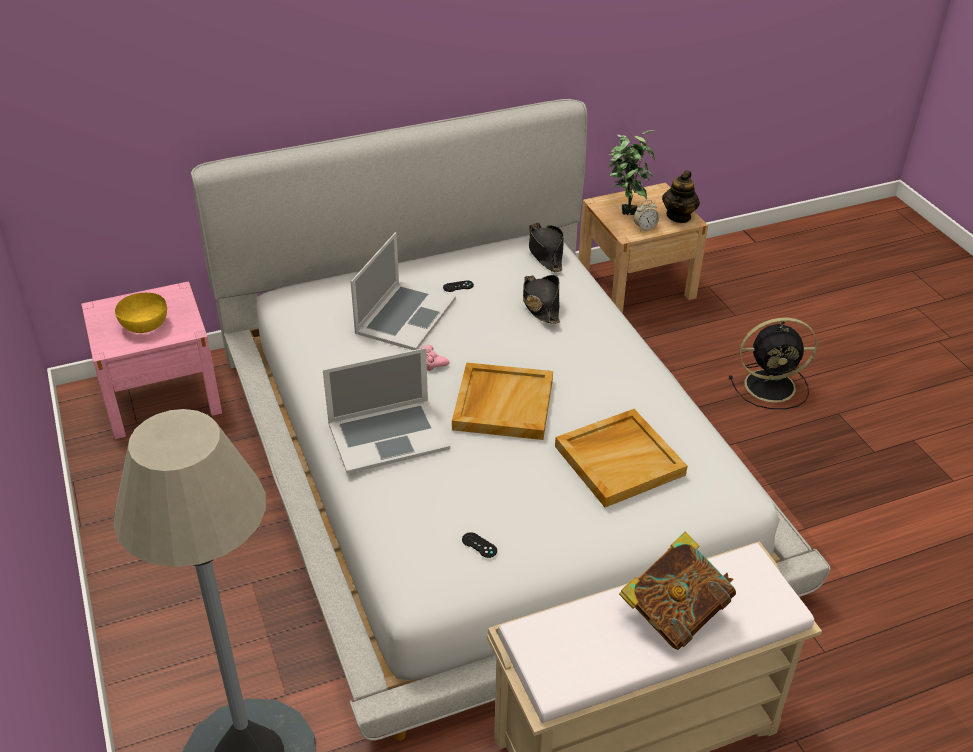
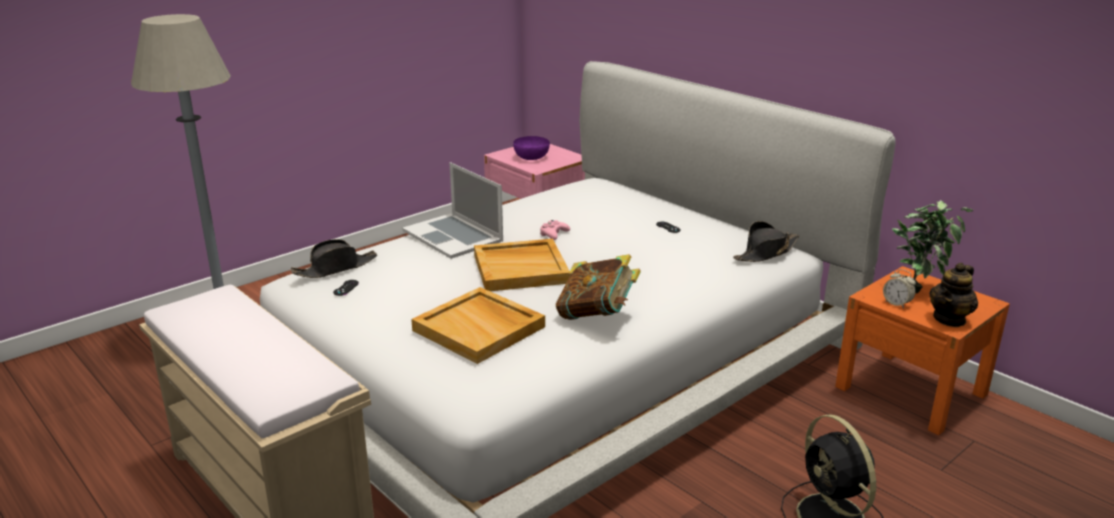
camera: 70 degrees right, 15 degrees down
yellow bowl [115,292,167,333] -> purple bowl [513,136,550,160]
laptop [351,232,456,350] -> none
black hat [523,275,560,324] -> black hat moved to [290,239,377,278]
beige nightstand [578,183,708,314] -> orange nightstand [835,266,1010,435]
book [619,532,736,650] -> book moved to [556,254,641,320]
teapot [662,171,700,223] -> teapot turned 45 degrees counterclockwise [929,263,978,327]

